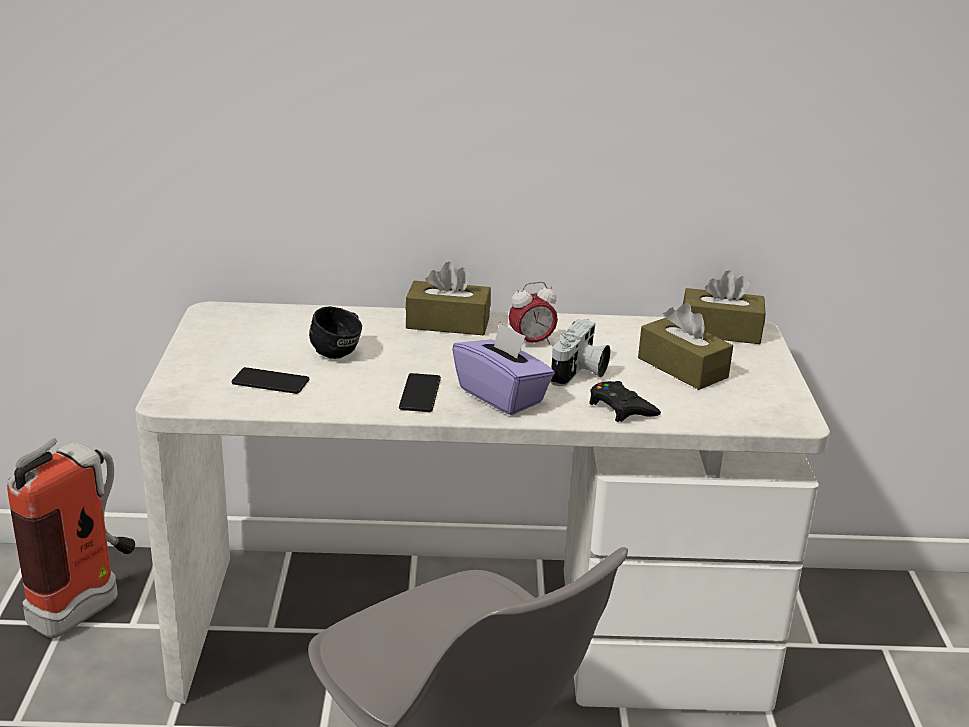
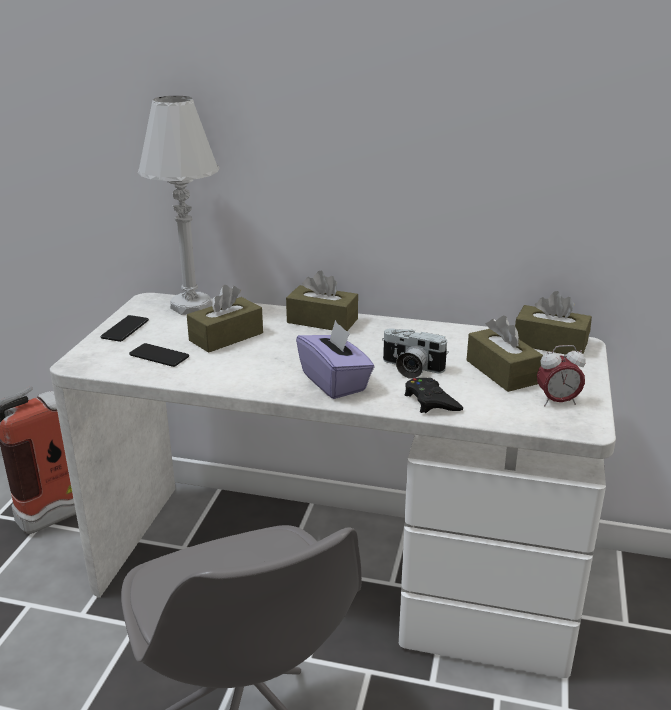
camera: 15 degrees right, 0 degrees up
black mug [309,306,362,359] -> brown tissue box [187,285,263,353]
phone [399,373,441,412] -> phone moved to [101,315,149,342]
alarm clock [509,281,558,344] -> alarm clock moved to [537,345,586,407]
camera [551,319,610,386] -> camera turned 75 degrees clockwise [382,328,449,379]
none -> white table lamp [138,96,220,315]

